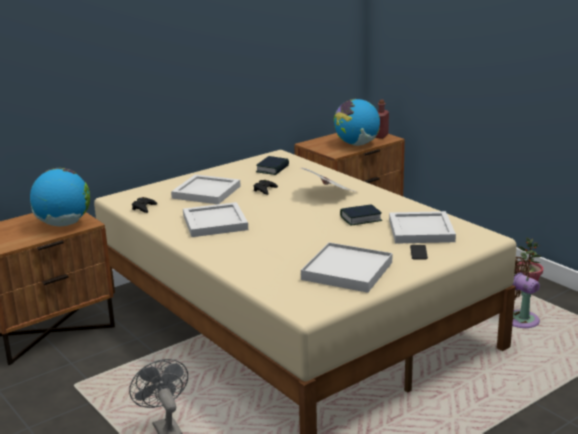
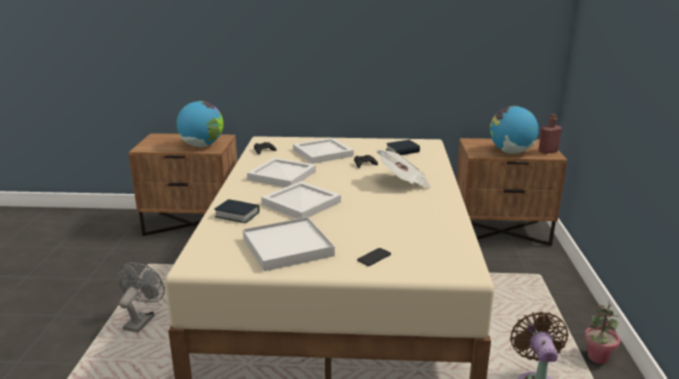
camera: 40 degrees right, 0 degrees up
book [340,204,382,226] -> book moved to [214,199,259,223]
white tray [389,211,456,244] -> white tray moved to [261,181,341,219]

